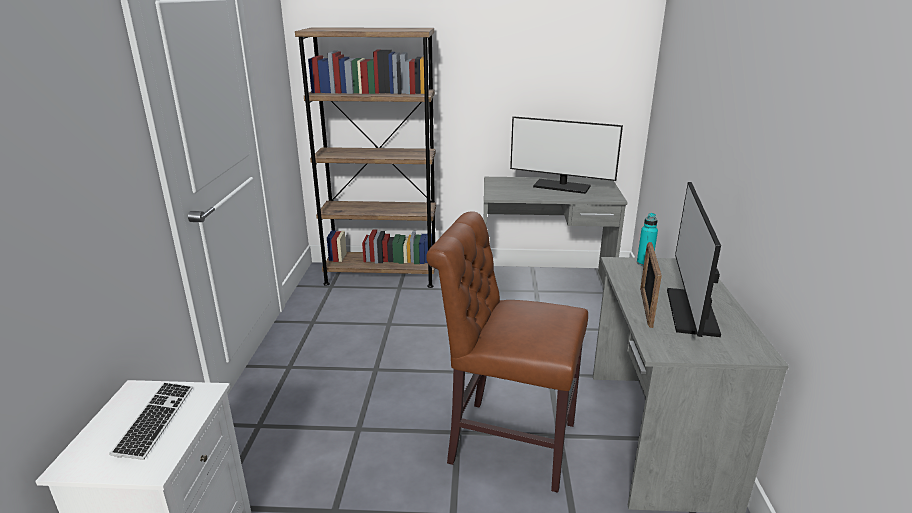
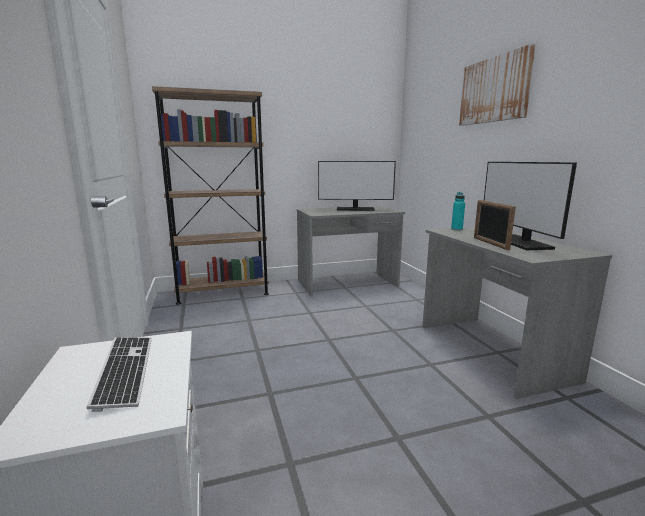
camera: 20 degrees left, 10 degrees down
brown chair [426,211,588,493] -> none
none -> picture [459,44,536,126]

